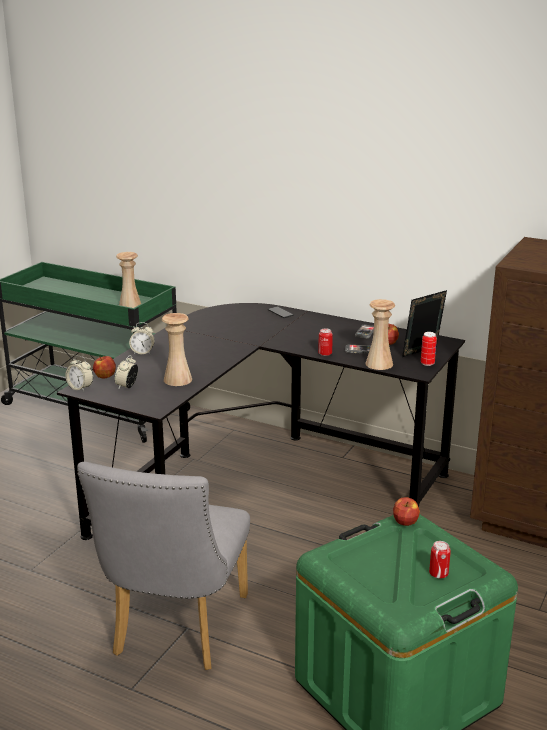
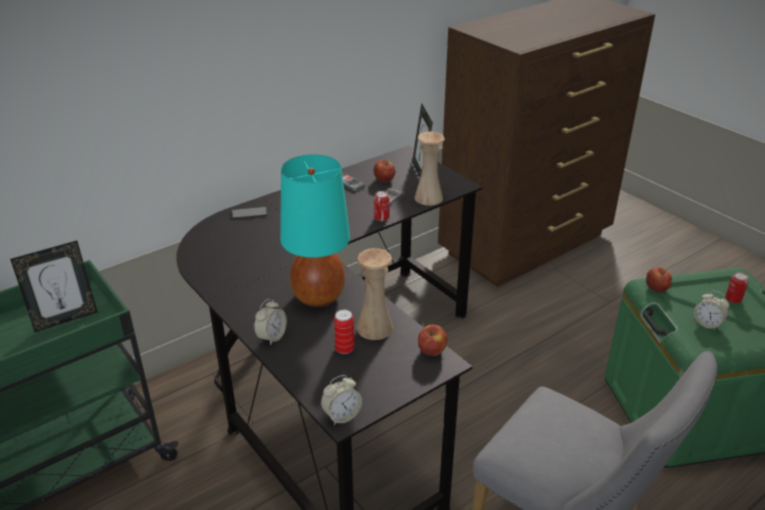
camera: 65 degrees left, 10 degrees up
apple [93,356,116,378] -> apple moved to [418,324,448,356]
alarm clock [115,355,138,388] -> alarm clock moved to [694,291,730,330]
beige vase [116,252,141,308] -> picture frame [10,241,98,332]
can [421,332,437,366] -> can moved to [334,310,354,354]
none -> turquoise table lamp [280,154,350,307]

